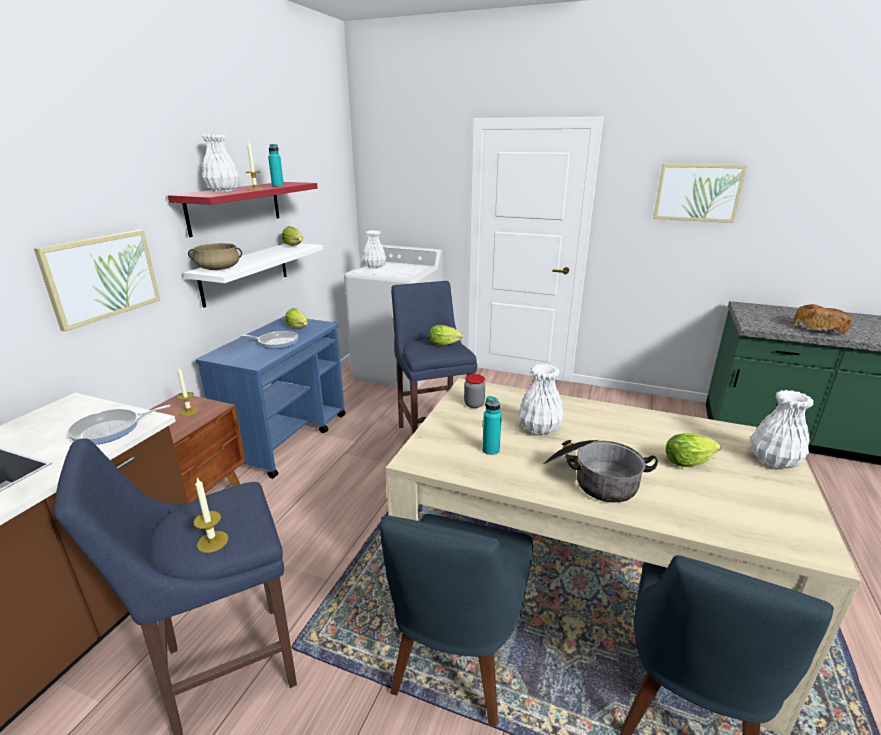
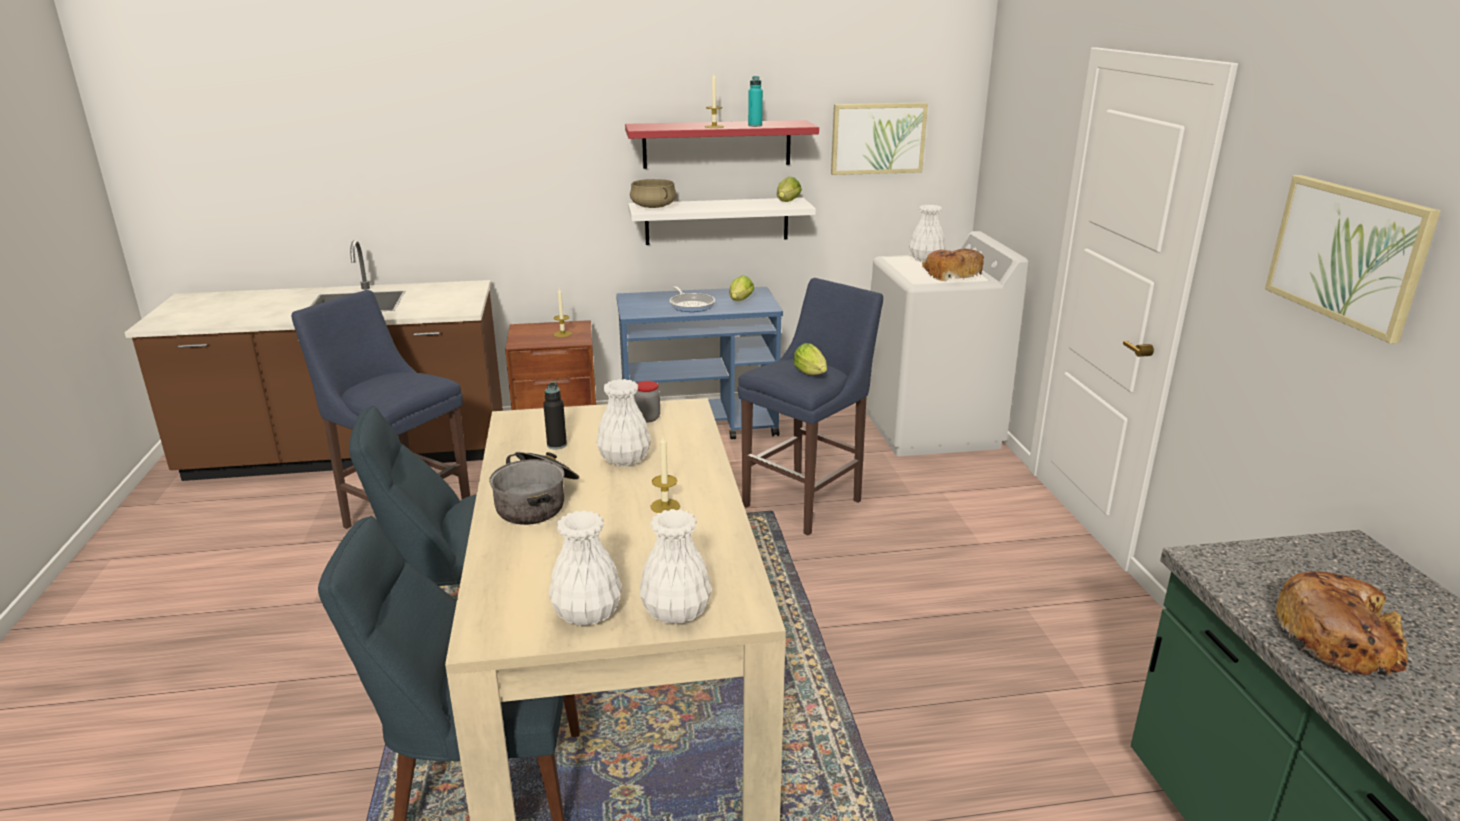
camera: 60 degrees right, 0 degrees up
picture [34,230,160,332] -> picture moved to [831,103,928,175]
frying pan [67,405,171,445] -> none
candle [194,477,228,553] -> candle moved to [651,436,680,513]
white vase [202,135,239,192] -> white vase moved to [549,510,622,626]
turquoise bottle [482,396,502,455] -> black bottle [543,382,567,449]
lettuce [666,433,721,467] -> none
none -> bread [922,249,984,281]

